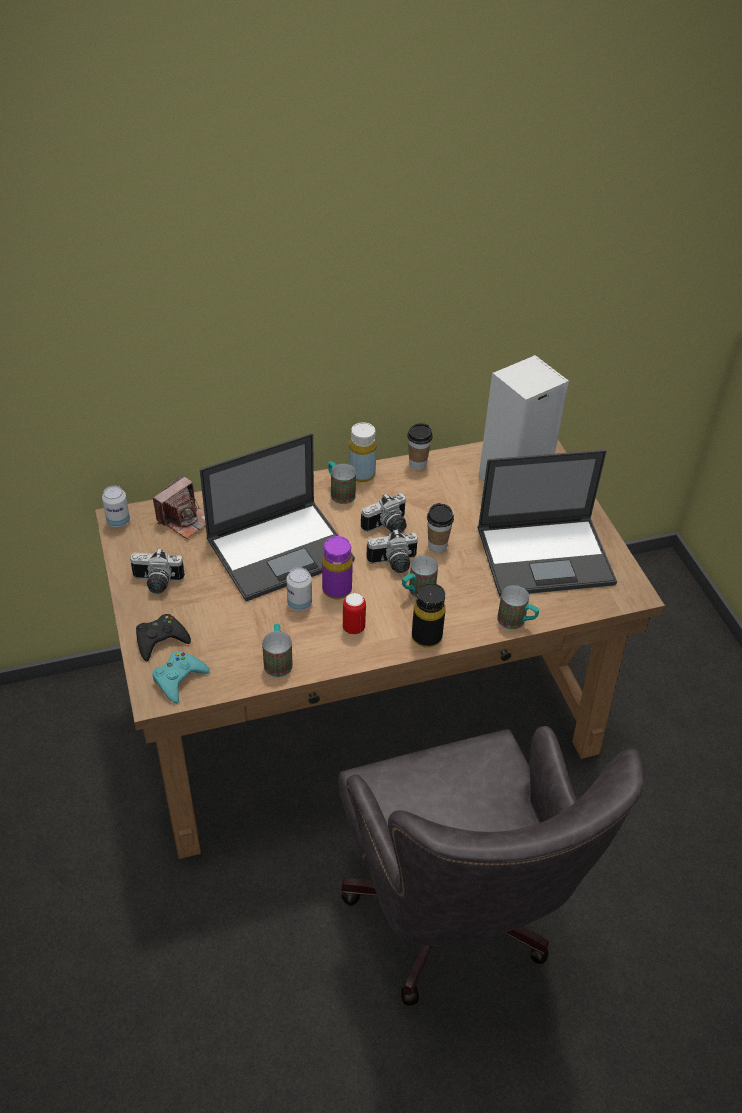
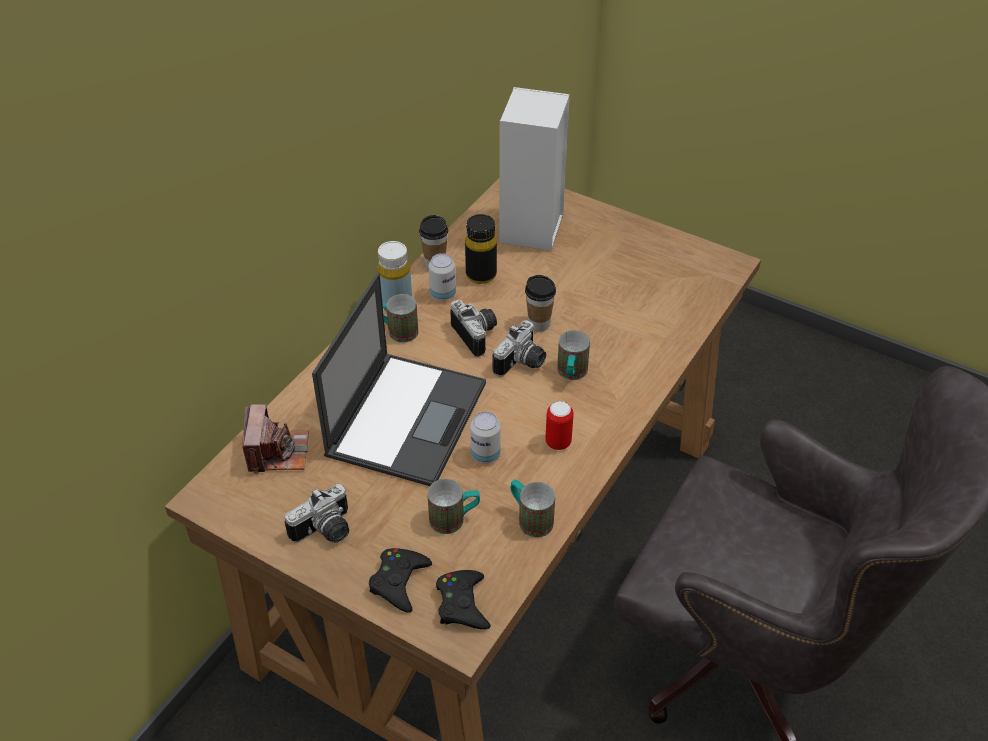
camera: 40 degrees left, 0 degrees up
can [102,486,130,527] -> can moved to [429,253,456,301]
turquoise game controller [152,651,210,703] -> black game controller [436,570,491,629]
purple bottle [322,536,353,599] -> none
camera [361,493,407,533] -> camera turned 45 degrees counterclockwise [450,300,497,357]
black bottle [412,583,445,648] -> black bottle moved to [465,214,497,284]
laptop [477,450,617,597] -> none
mug [497,585,539,630] -> mug moved to [427,479,480,534]

